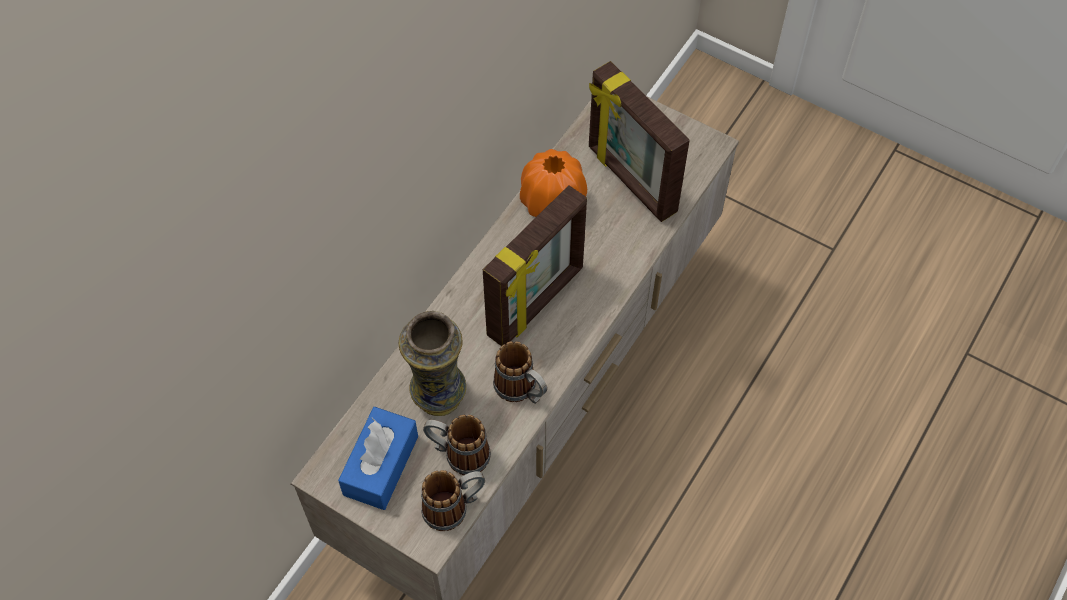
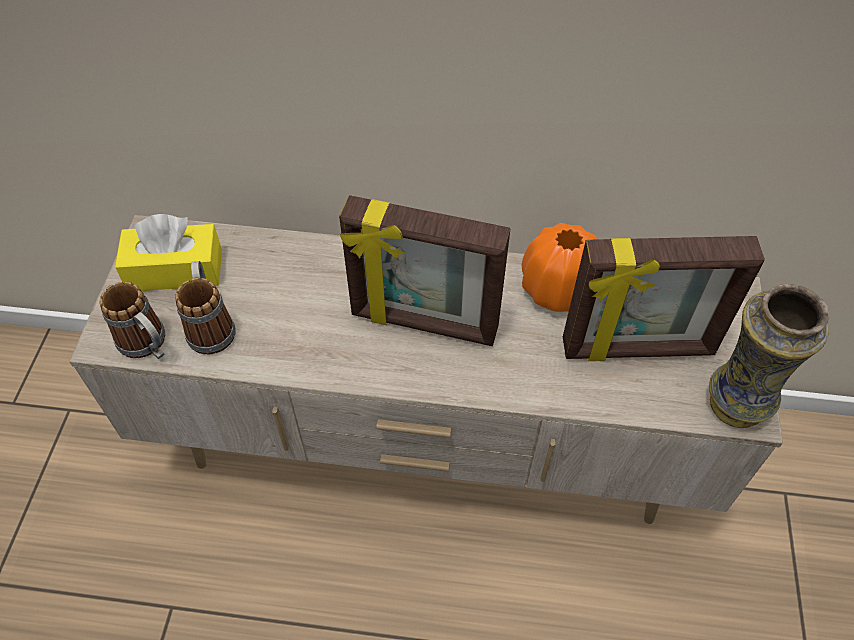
camera: 65 degrees right, 5 degrees down
blue tissue box [338,407,418,510] -> yellow tissue box [115,214,222,291]
vase [399,311,466,416] -> vase moved to [709,284,830,428]
mug [493,341,547,404] -> none
picture frame [589,61,690,222] -> picture frame turned 120 degrees counterclockwise [563,236,765,361]

